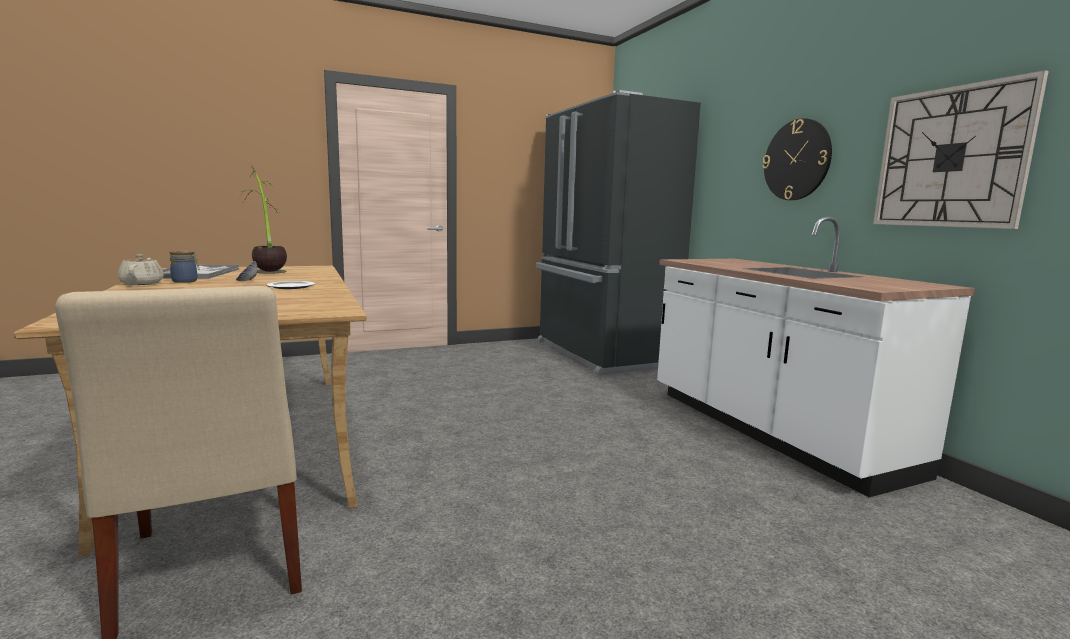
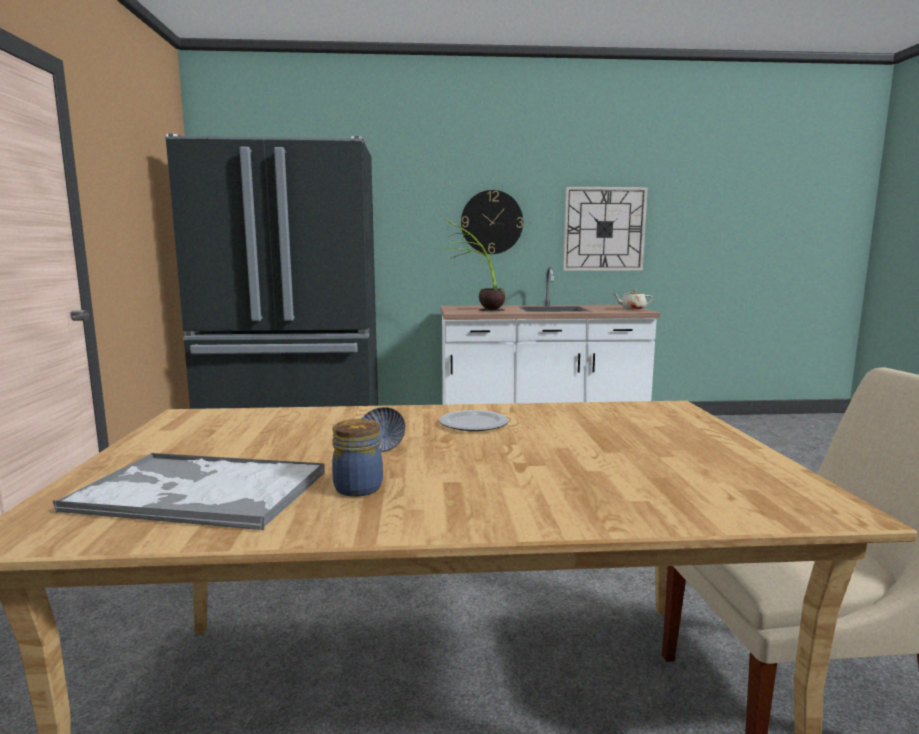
camera: 70 degrees left, 0 degrees up
beige teapot [118,254,164,285] -> beige teapot moved to [614,289,653,310]
potted plant [239,166,287,274] -> potted plant moved to [442,219,505,311]

